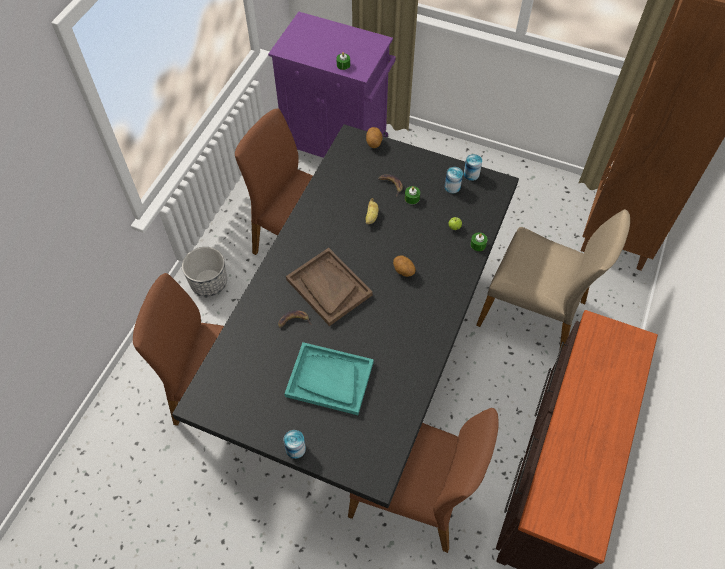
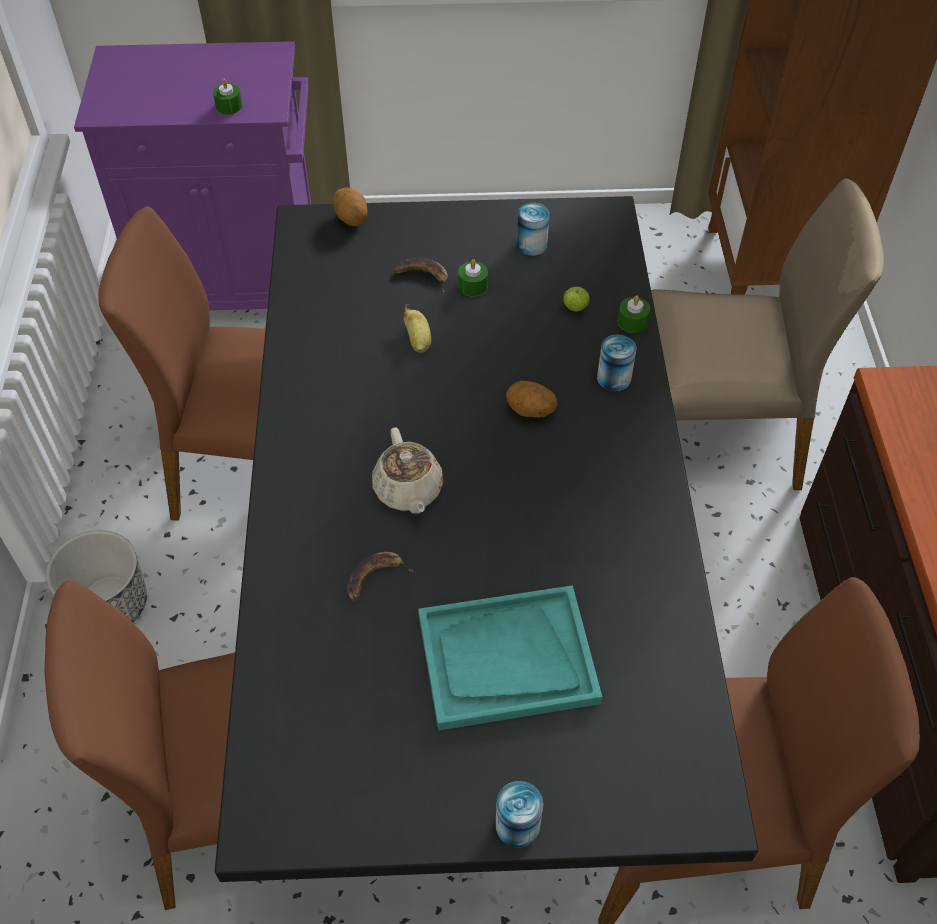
camera: 25 degrees left, 5 degrees down
brown tray [286,248,373,326] -> beige teapot [372,427,443,514]
can [464,154,482,181] -> can moved to [597,335,636,391]

